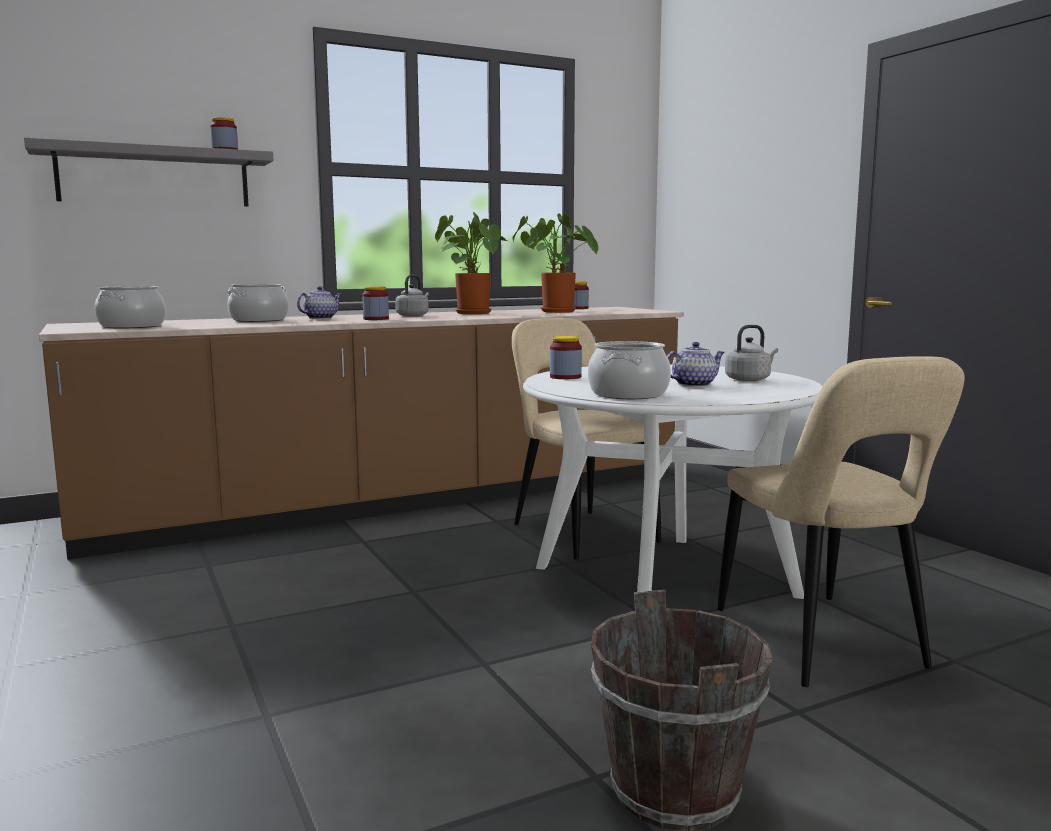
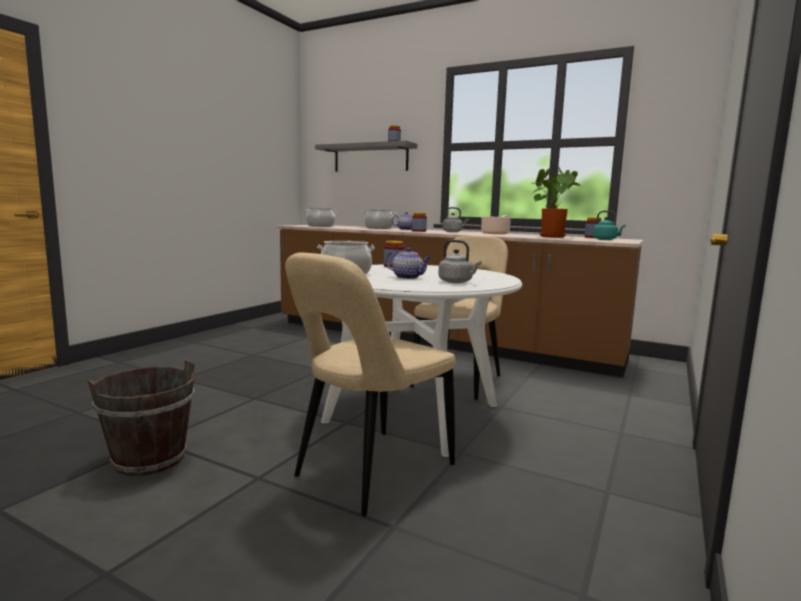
camera: 55 degrees right, 0 degrees up
potted plant [435,212,507,314] -> cooking pot [480,215,512,234]
none -> turquoise kettle [593,210,626,240]

